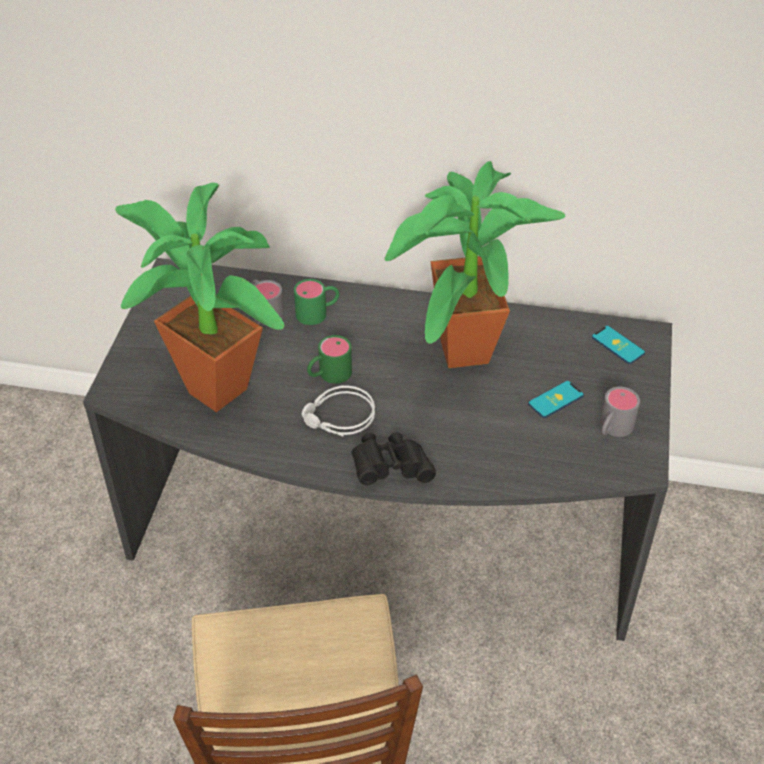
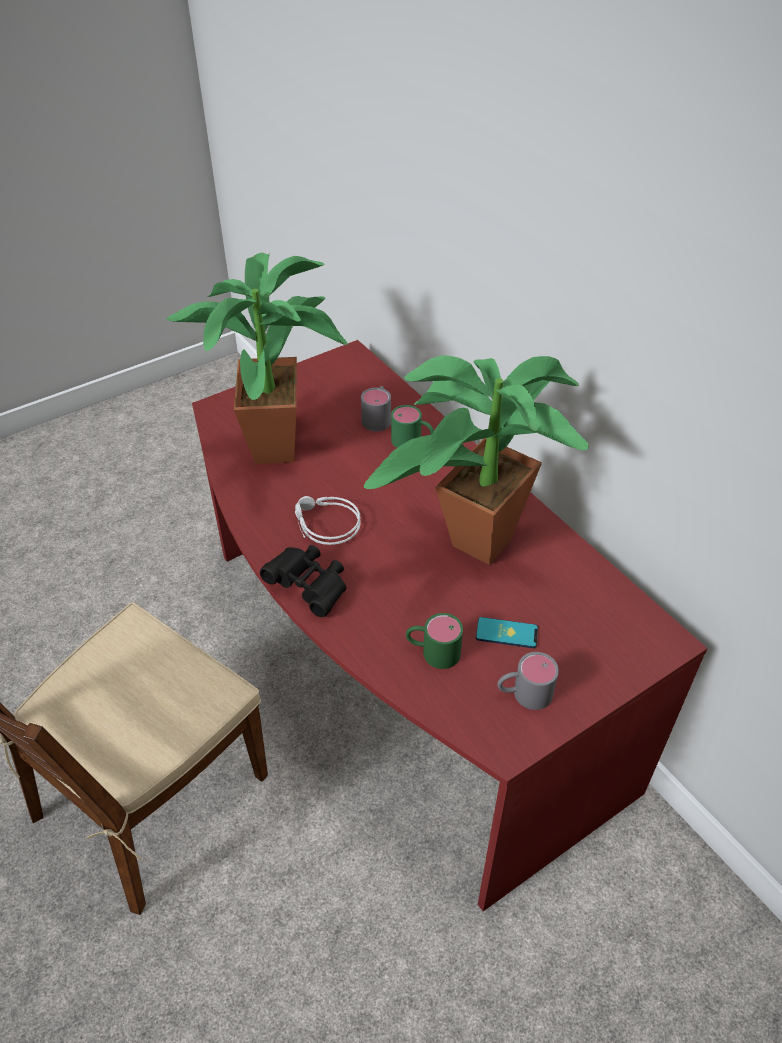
camera: 45 degrees right, 0 degrees up
grey desk [83,258,672,641] -> red desk [192,340,708,911]
green mug [307,335,352,384] -> green mug moved to [406,613,463,669]
phone [592,326,645,364] -> none

